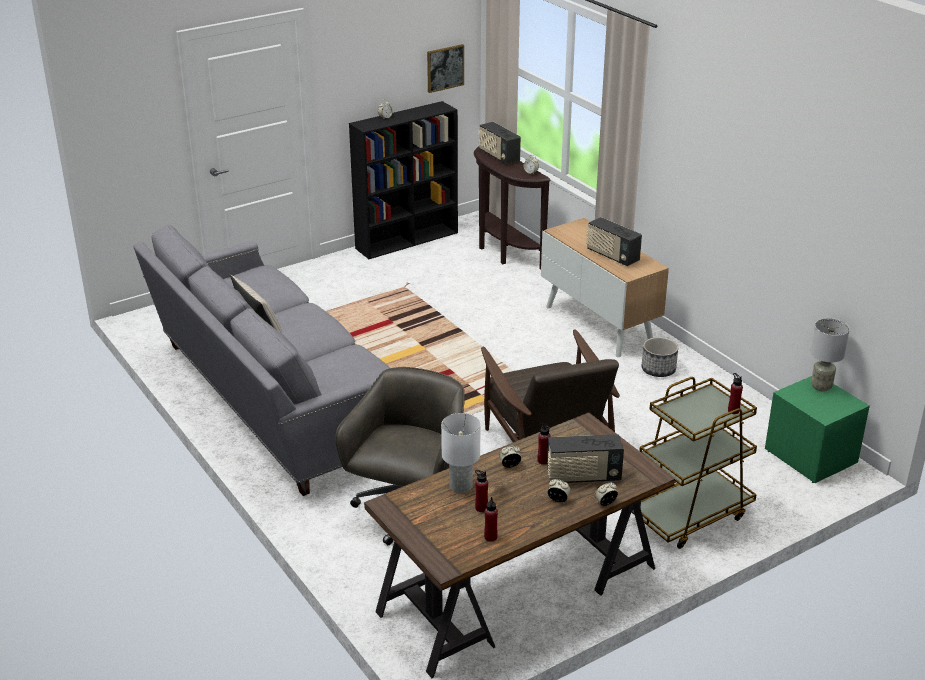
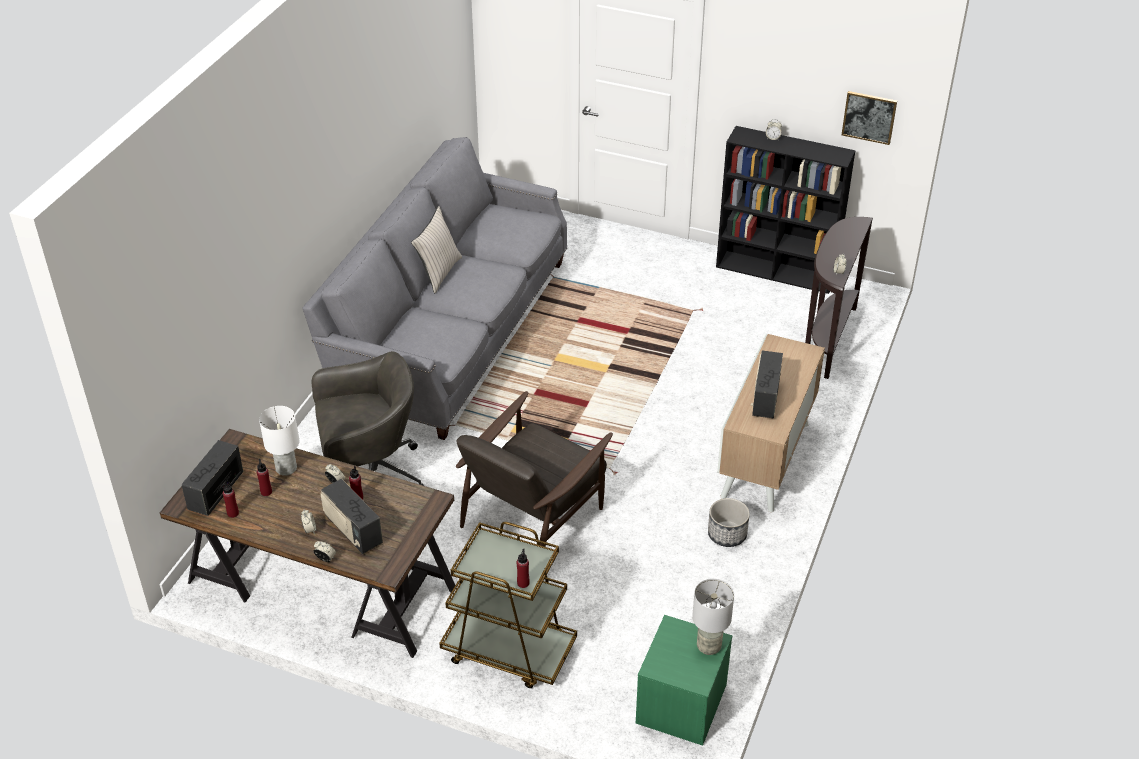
camera: 55 degrees right, 10 degrees up
radio [479,122,521,164] -> radio moved to [182,440,244,516]

